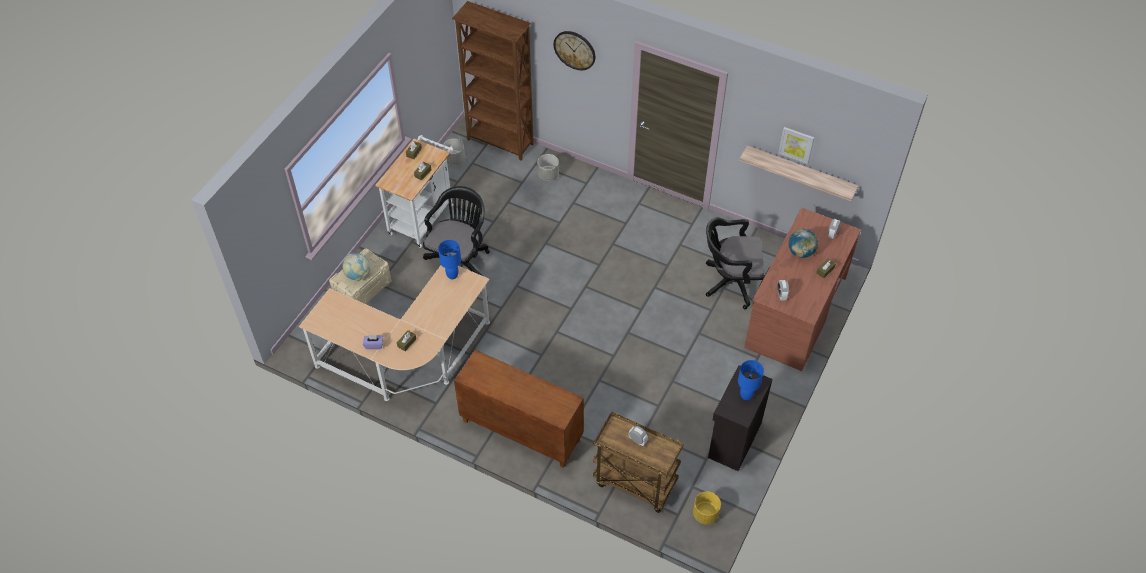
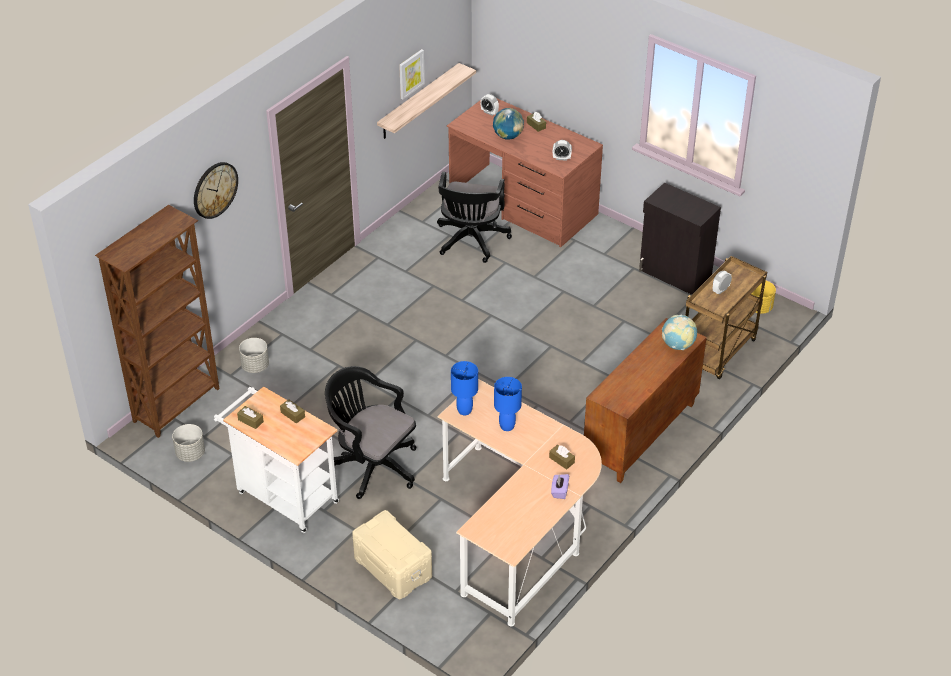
camera: 80 degrees left, 10 degrees down
globe [342,253,370,281] -> globe moved to [662,315,697,350]
blue table lamp [738,360,764,400] -> blue table lamp moved to [494,377,522,431]

